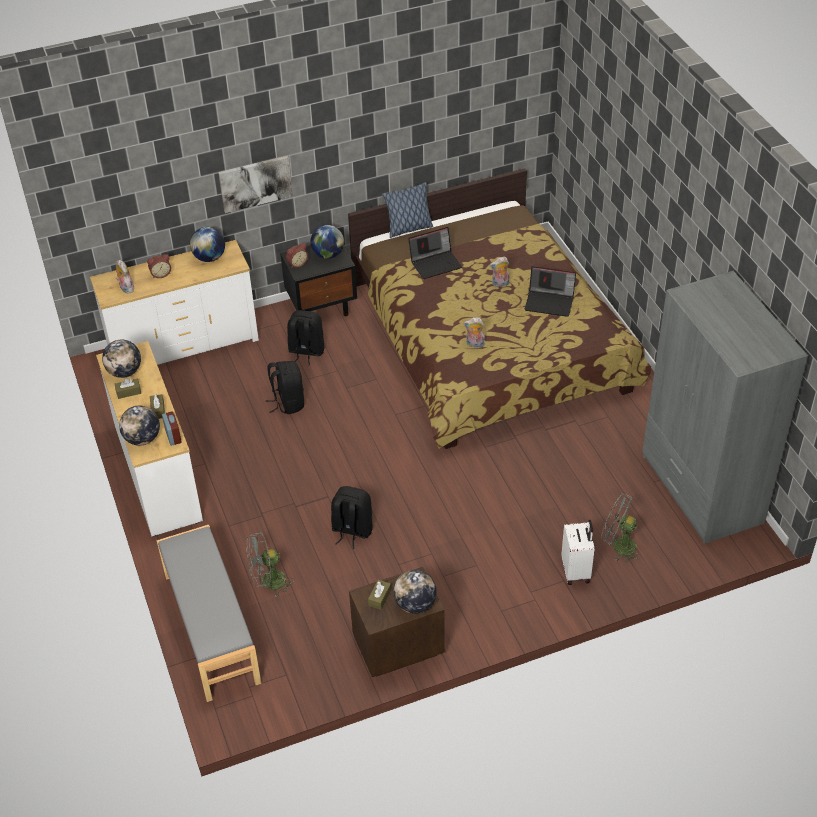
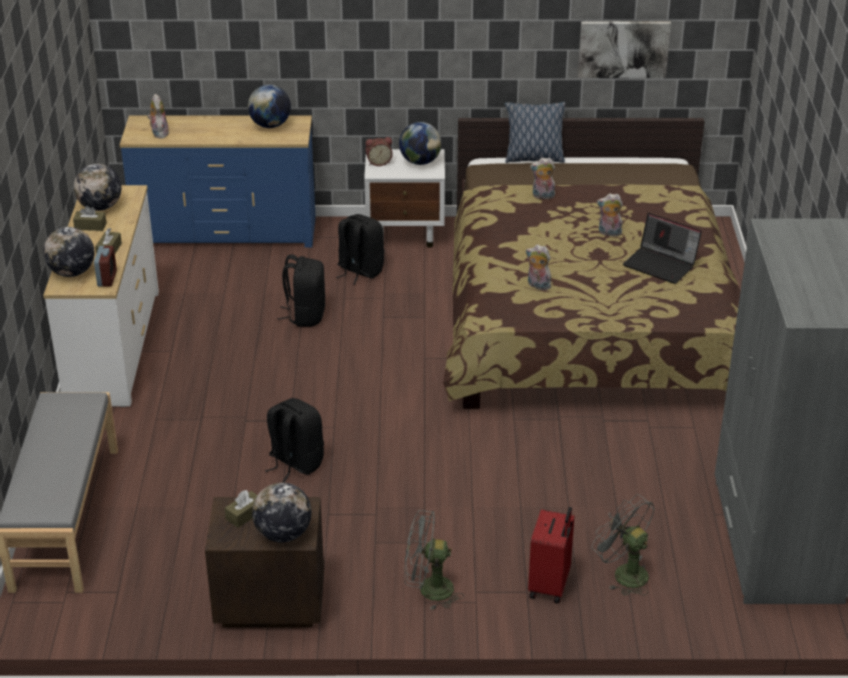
camera: 20 degrees right, 10 degrees down
white dresser [90,240,259,365] -> blue dresser [120,115,316,247]
alarm clock [147,254,171,278] -> none
picture [218,155,293,213] -> picture moved to [578,21,671,78]
grey fan [246,531,293,597] -> grey fan moved to [405,510,464,610]
black nightstand [280,245,357,316] -> white nightstand [364,149,445,248]
laptop [408,227,462,279] -> plush toy [530,157,555,199]
white suitcase [561,520,594,585] -> red suitcase [528,507,574,604]

